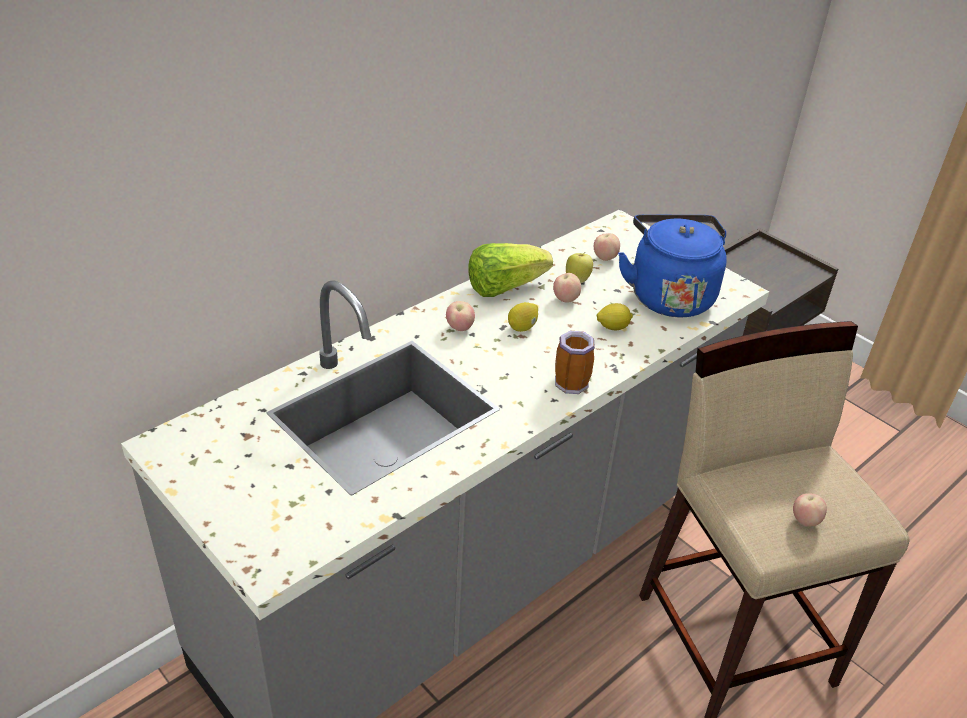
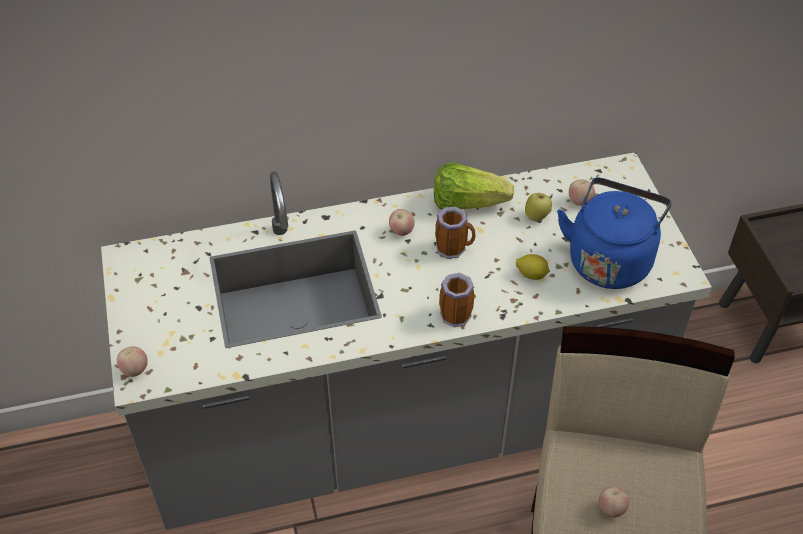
camera: 30 degrees right, 10 degrees up
lemon [508,302,538,332] -> mug [435,206,476,259]
apple [553,273,581,303] -> apple moved to [117,347,148,377]

